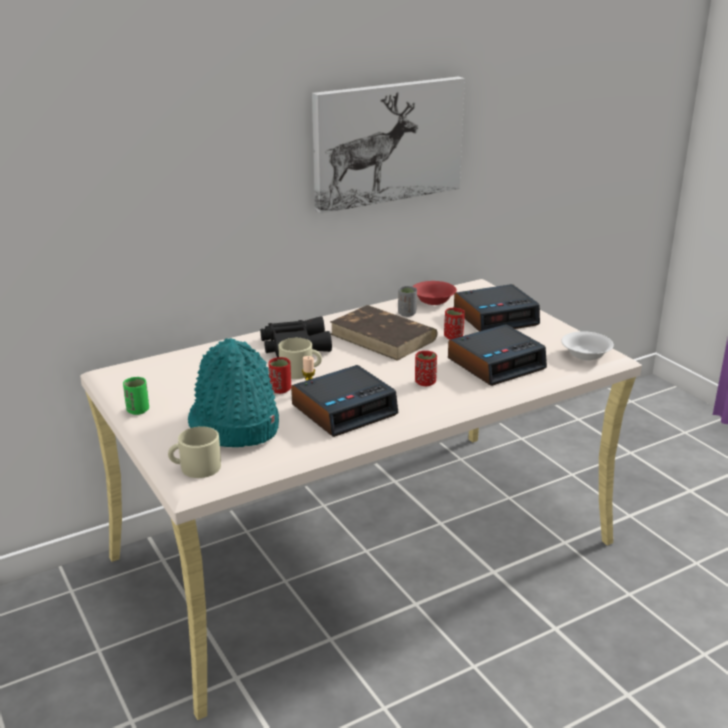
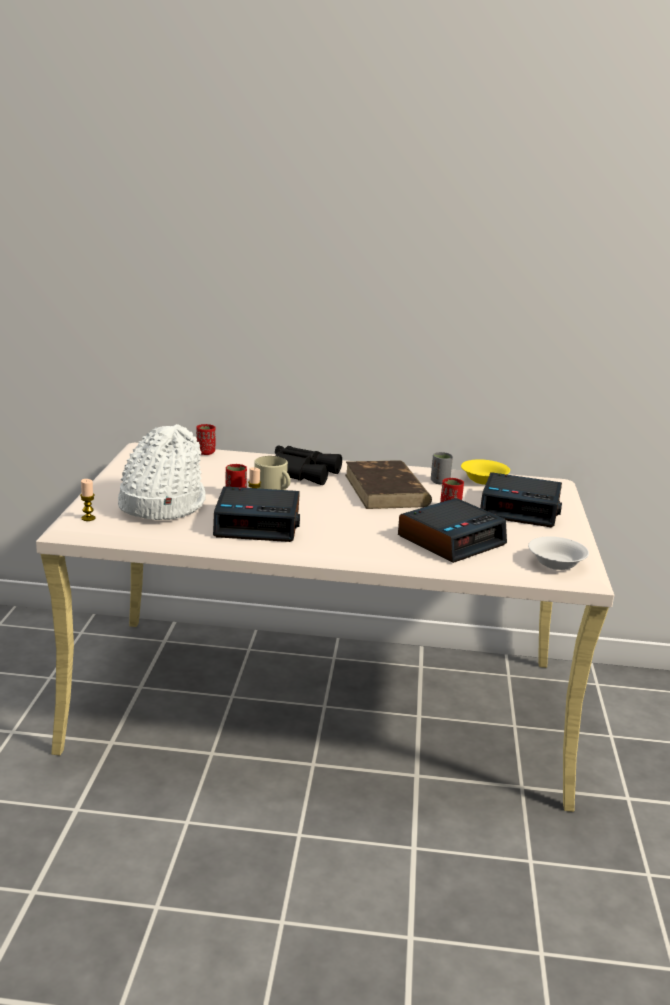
camera: 35 degrees right, 5 degrees down
green cup [123,377,149,415] -> none
beige mug [168,426,221,478] -> candle [80,479,95,521]
turquoise hat [188,338,279,447] -> white hat [118,424,206,520]
picture [312,77,465,214] -> none
red bowl [413,281,457,305] -> yellow bowl [461,459,510,485]
red cup [415,351,437,386] -> red cup moved to [196,424,216,455]
alarm clock [448,324,547,386] -> alarm clock turned 45 degrees counterclockwise [398,498,507,563]

